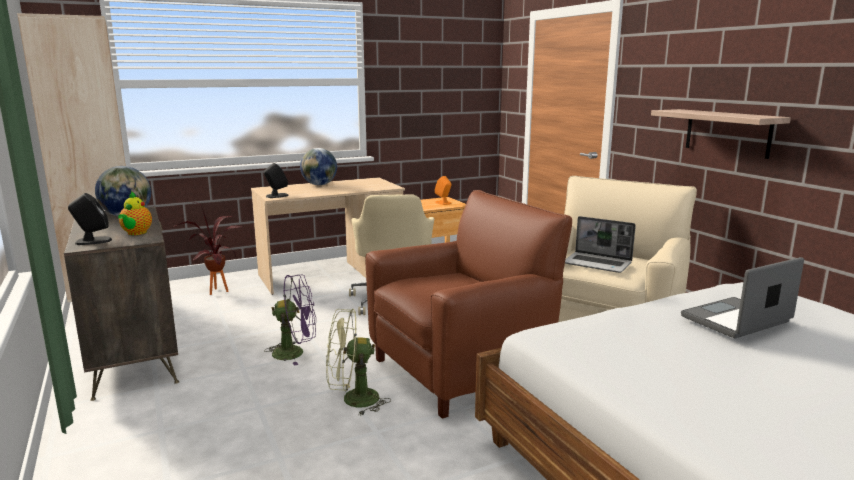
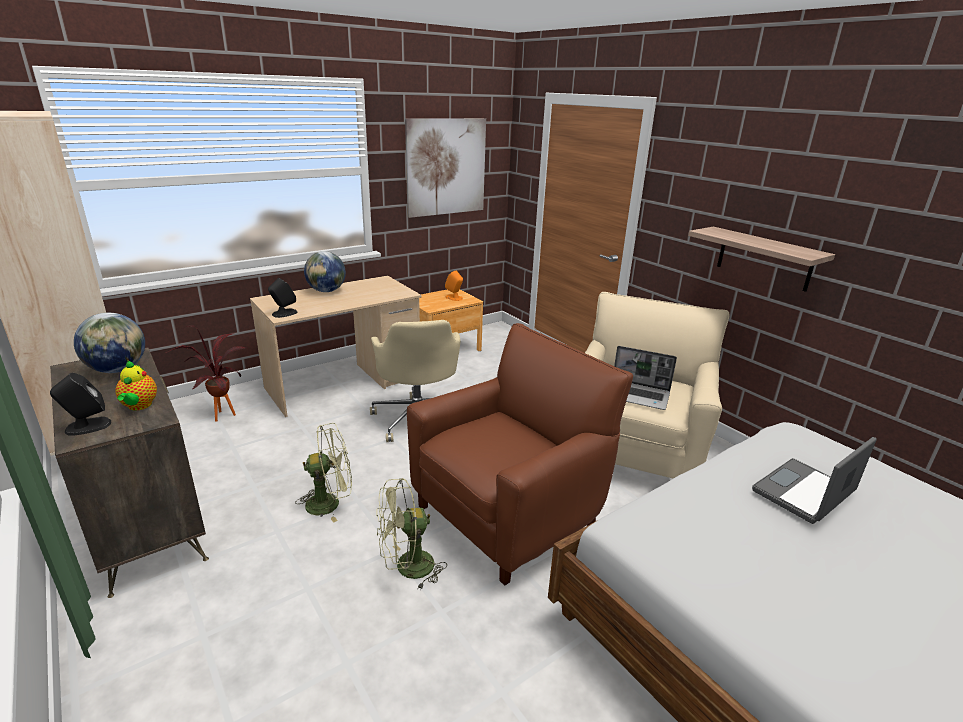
camera: 10 degrees left, 10 degrees up
purple fan [264,274,316,366] -> green fan [295,423,352,523]
none -> picture [405,118,486,218]

